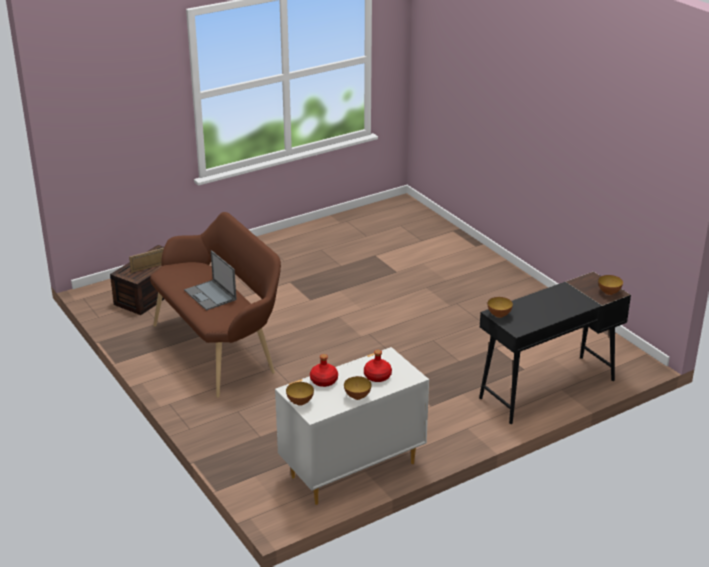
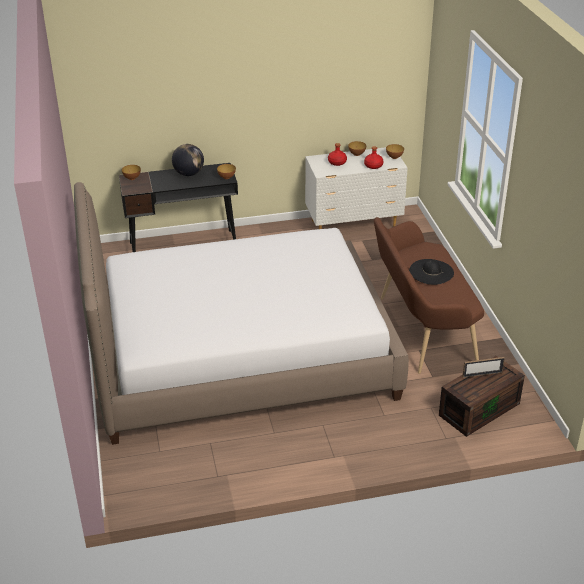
camera: 160 degrees left, 5 degrees up
laptop [184,250,237,311] -> black hat [409,259,454,285]
none -> bed [74,182,409,445]
none -> globe [172,144,204,176]

